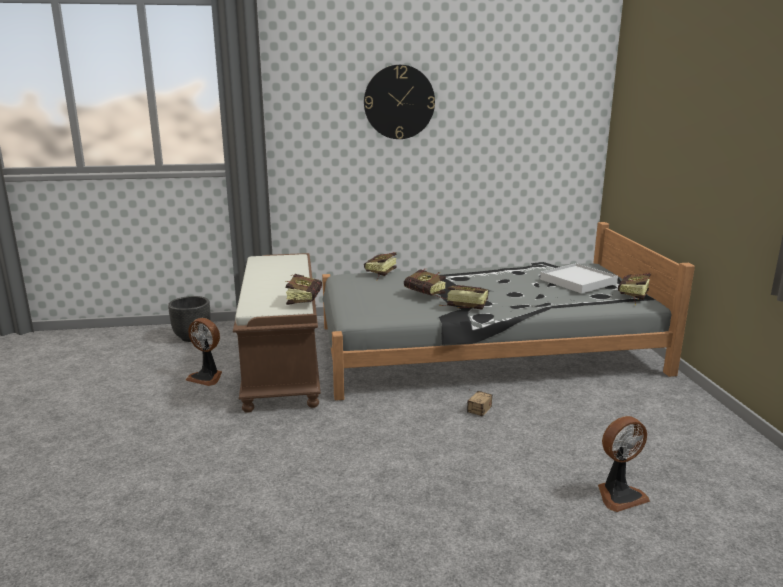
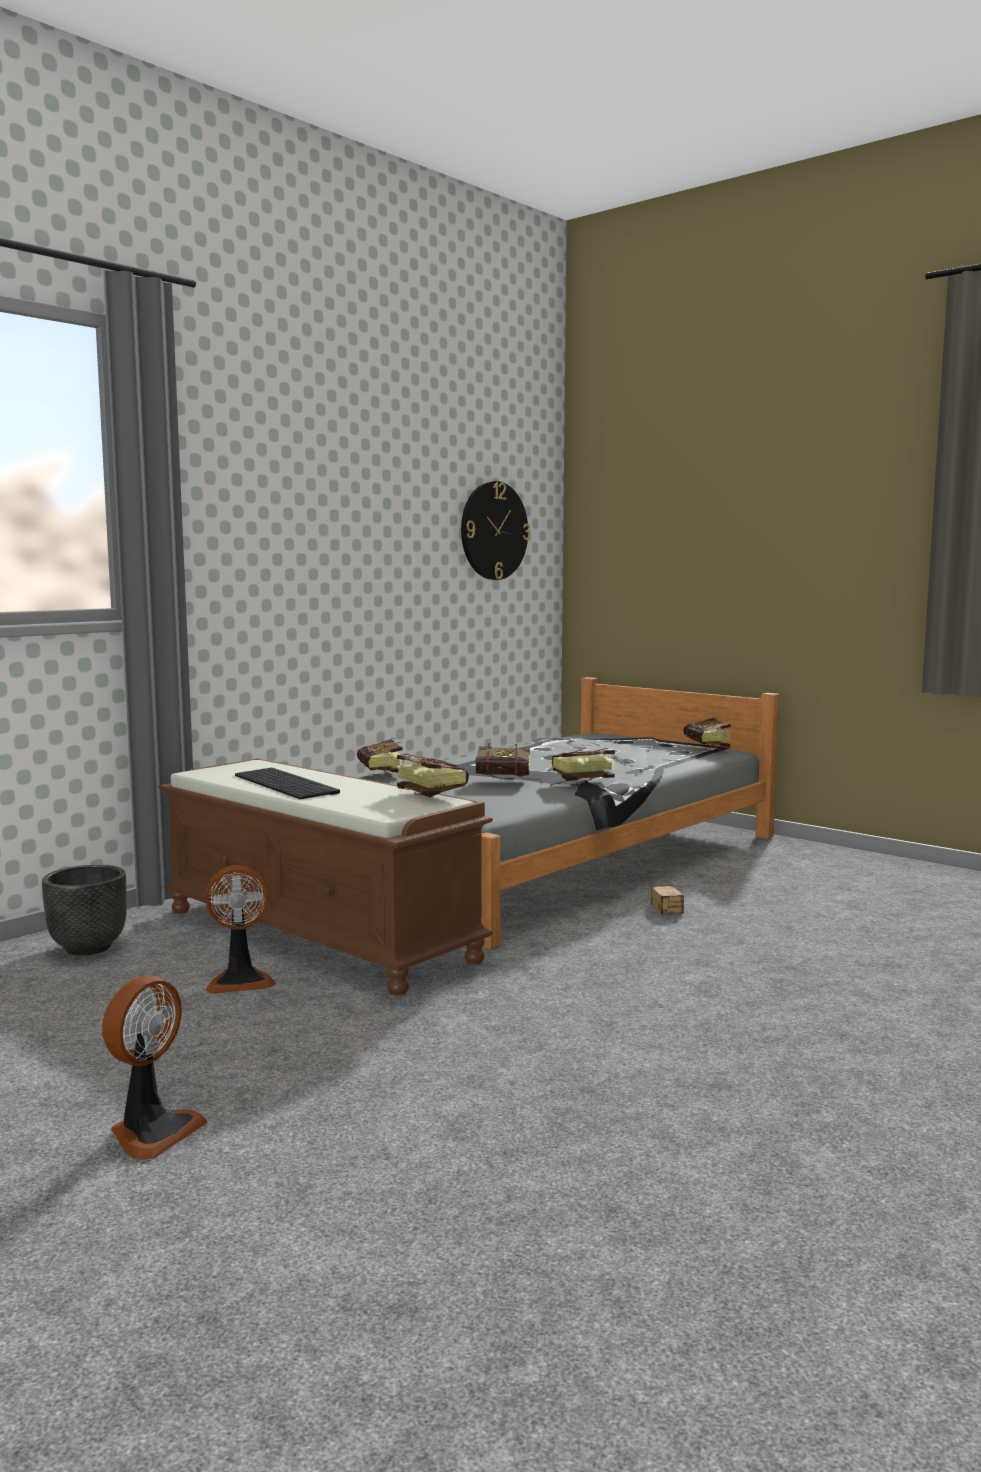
camera: 40 degrees left, 10 degrees down
wall clock [364,65,435,139] -> wall clock moved to [461,481,530,580]
white tray [540,263,618,294] -> none
fan [598,416,650,512] -> fan moved to [102,976,208,1160]
none -> keyboard [235,768,340,799]

